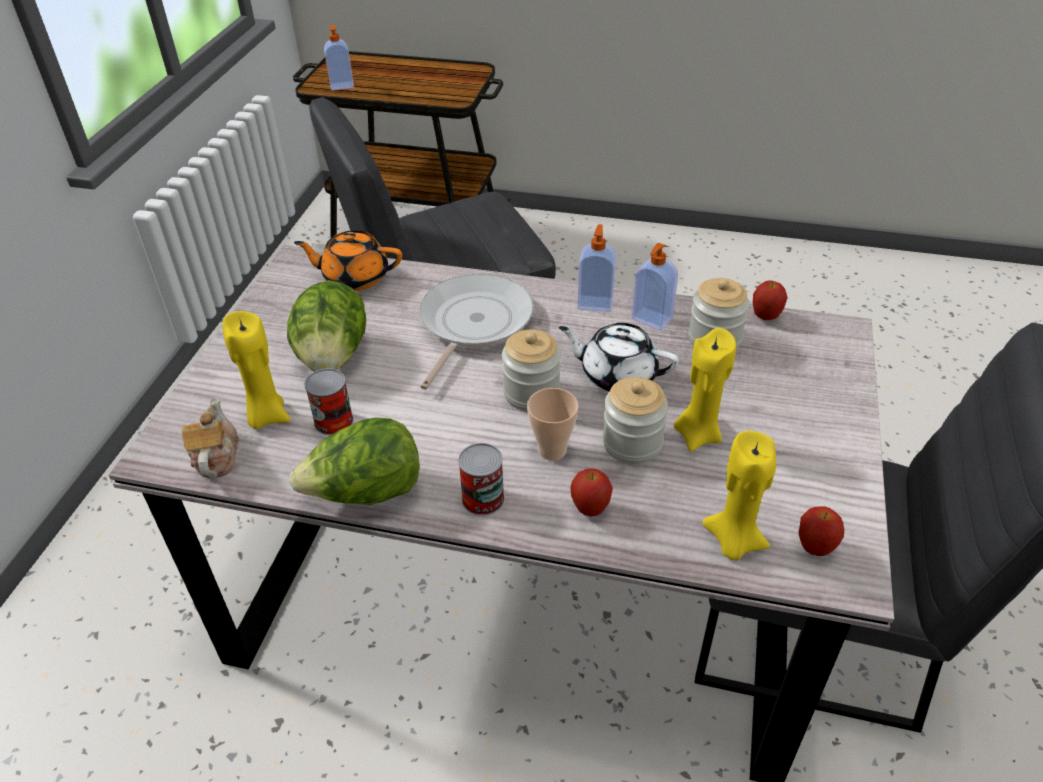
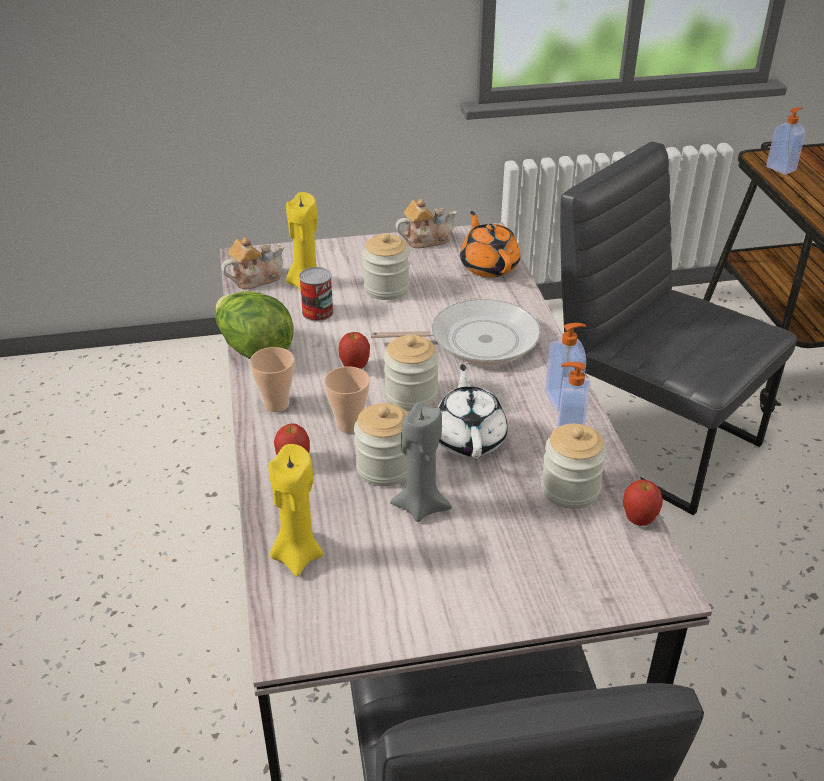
camera: 65 degrees right, 5 degrees down
lettuce [287,280,366,372] -> jar [362,233,409,300]
can [458,443,504,516] -> cup [249,347,294,412]
yellow candle [674,328,736,452] -> grey candle [390,402,452,522]
apple [798,506,844,556] -> apple moved to [339,332,370,369]
none -> teapot [395,199,457,248]

